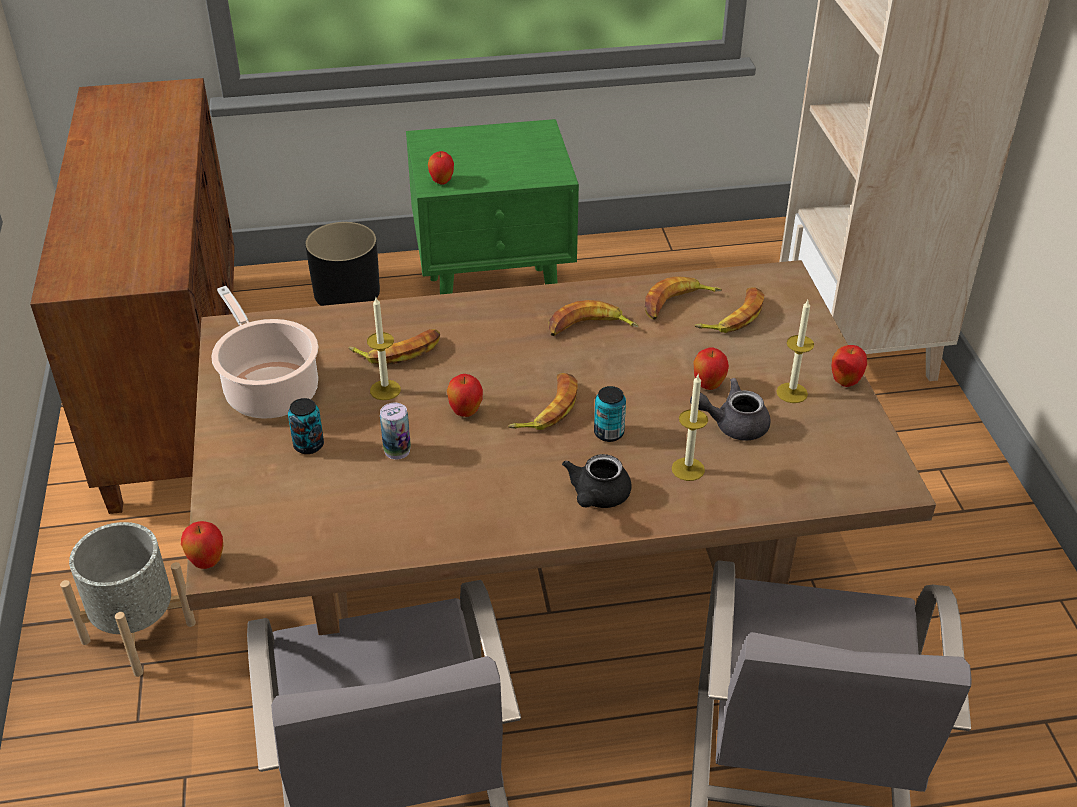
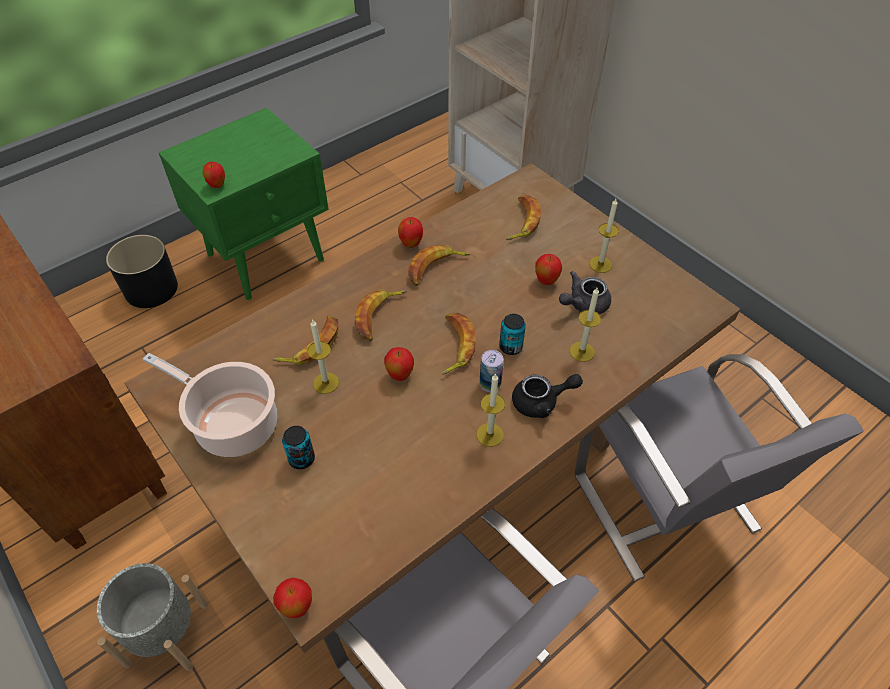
camera: 30 degrees left, 10 degrees up
can [380,403,411,460] -> can moved to [480,350,504,392]
black teapot [562,454,632,508] -> black teapot turned 90 degrees counterclockwise [512,374,583,418]
banana [645,276,722,320] -> banana moved to [355,290,407,341]
apple [832,345,867,387] -> apple moved to [398,217,423,248]
none -> candle [476,373,505,447]

